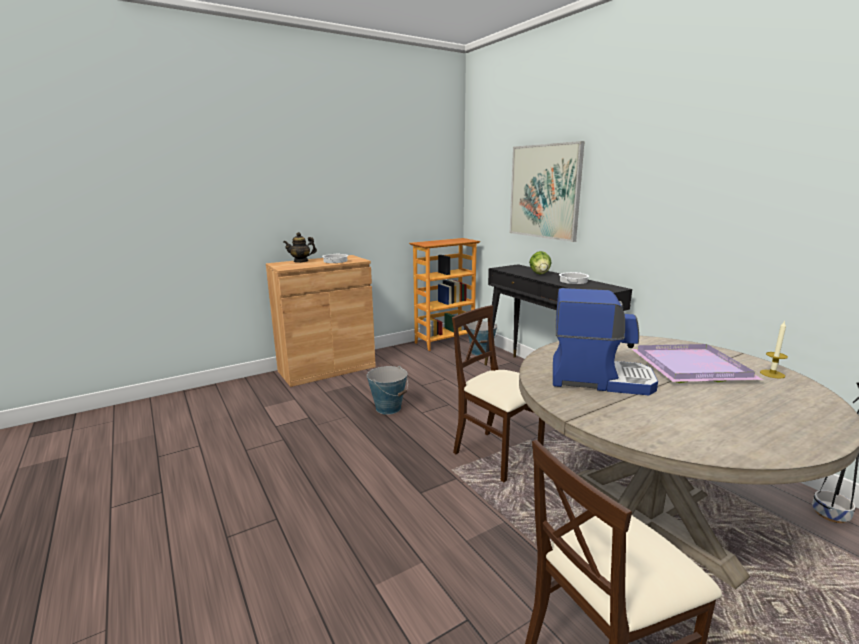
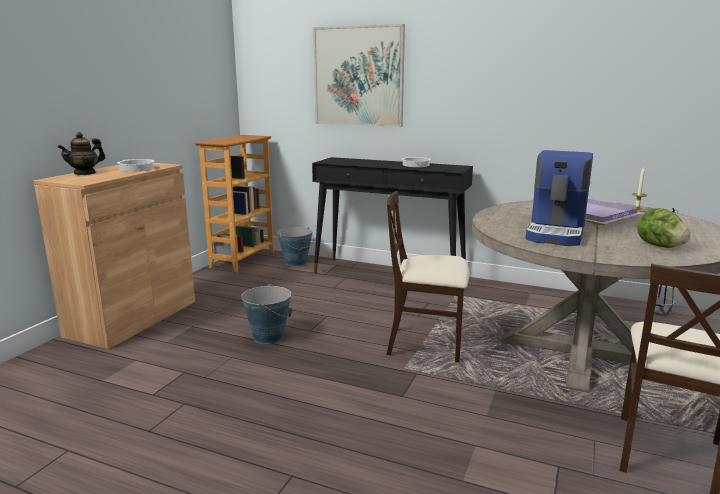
camera: 35 degrees left, 0 degrees up
lettuce [529,251,552,274] -> lettuce moved to [637,208,691,248]
coffee machine [553,288,658,395] -> coffee machine turned 135 degrees clockwise [526,150,593,246]

